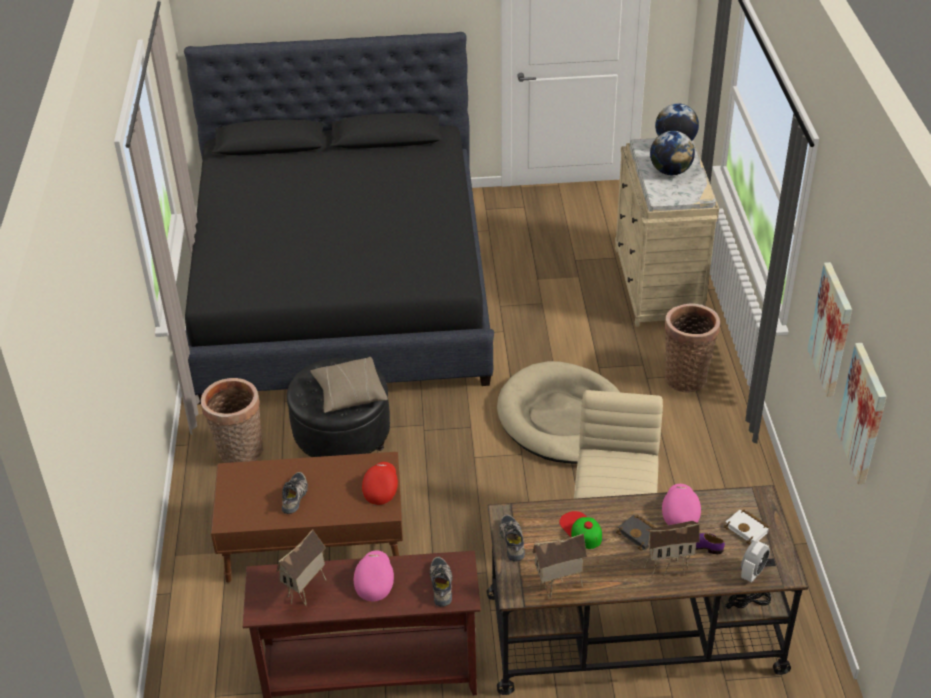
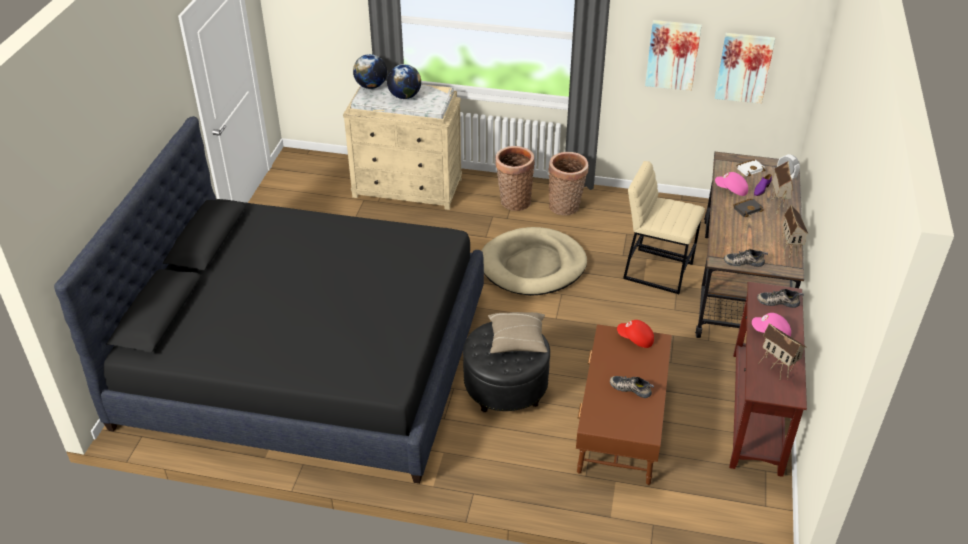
camera: 75 degrees left, 0 degrees up
basket [201,378,263,463] -> basket moved to [549,152,589,215]
cap [559,511,602,549] -> none

